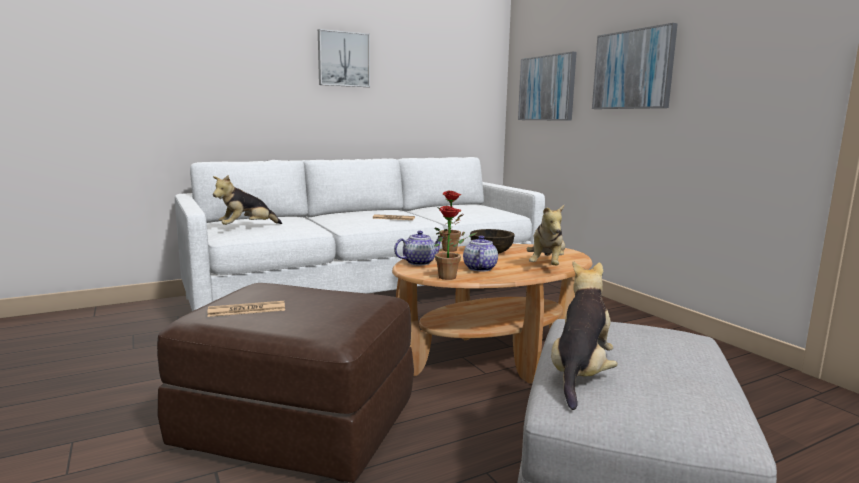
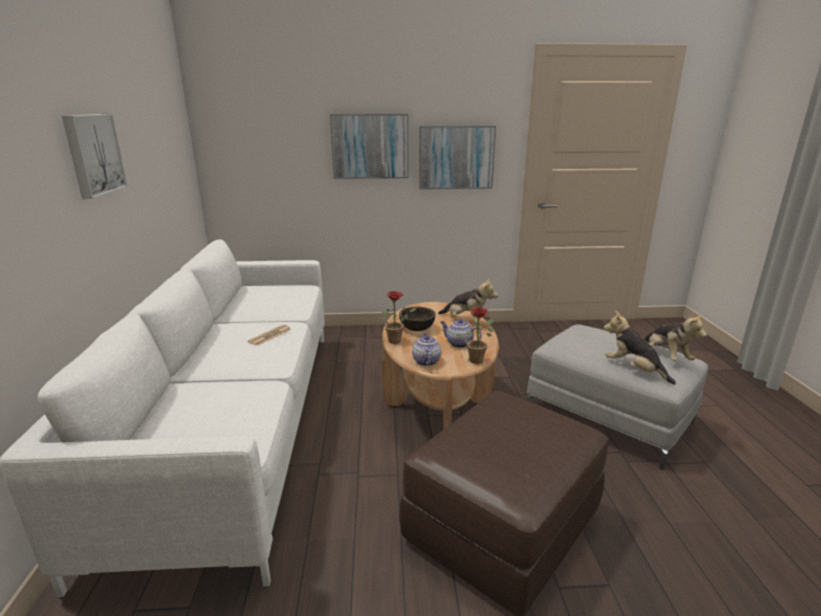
camera: 65 degrees left, 10 degrees up
newspaper [207,301,285,317] -> none
plush toy [213,175,282,225] -> plush toy moved to [642,312,707,361]
picture [518,52,577,121] -> picture moved to [419,126,496,189]

